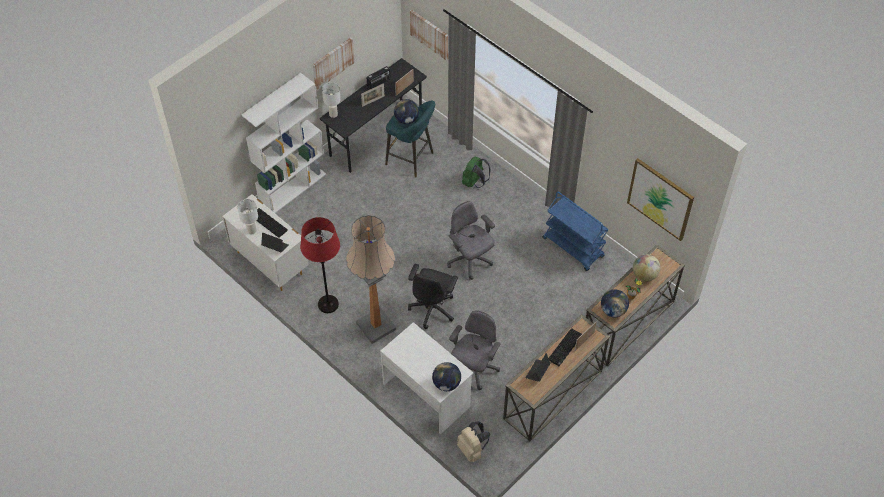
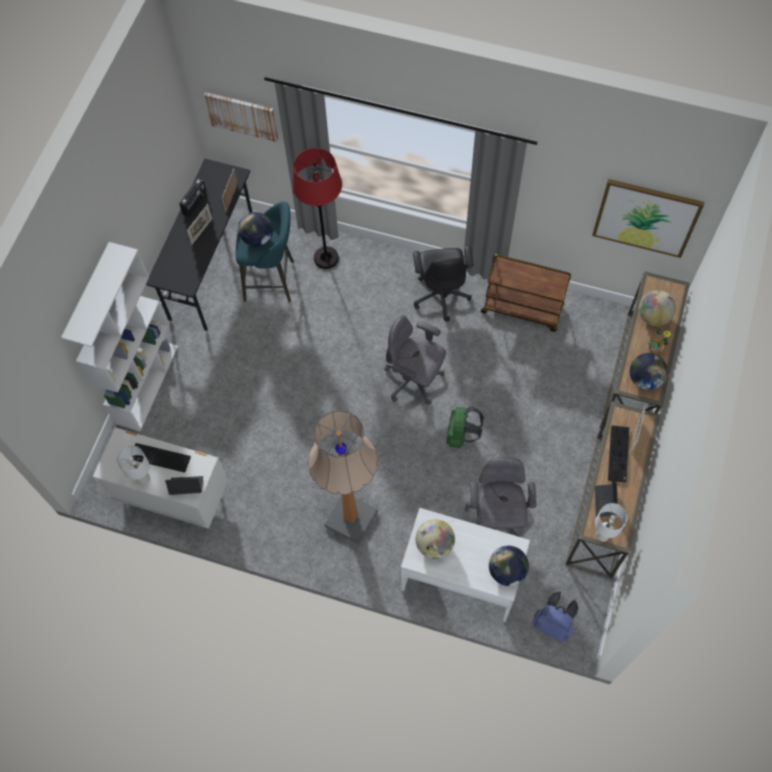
camera: 25 degrees left, 10 degrees up
red floor lamp [300,217,340,313] -> red floor lamp moved to [292,148,342,269]
picture [312,37,355,90] -> none
white table lamp [322,82,341,118] -> white table lamp moved to [595,503,628,542]
black office chair [408,264,458,329] -> black office chair moved to [413,245,473,321]
beige backpack [457,421,490,462] -> blue backpack [533,592,578,642]
green backpack [462,156,491,188] -> green backpack moved to [447,406,484,448]
blue cart [542,192,609,271] -> brown cart [481,254,571,332]
none -> globe [416,519,455,559]

